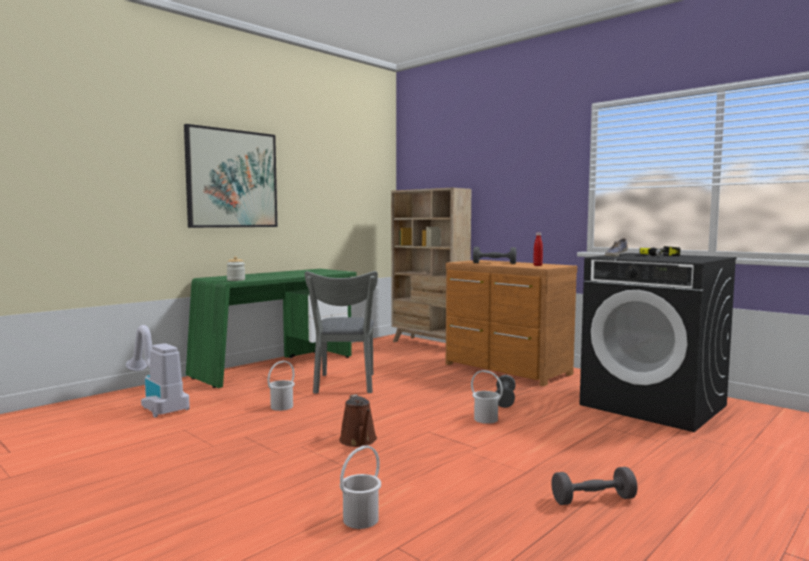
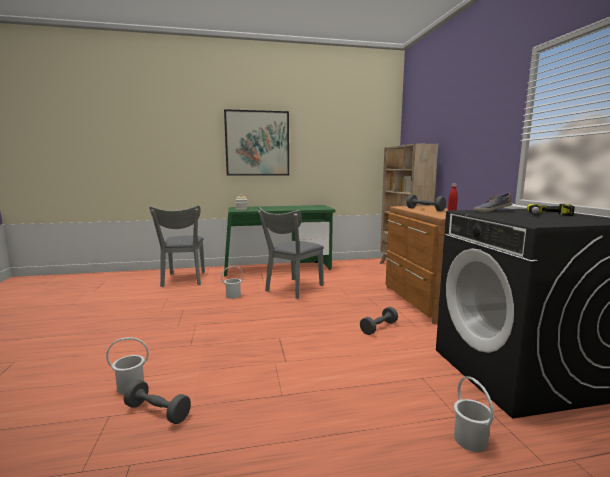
camera: 35 degrees right, 5 degrees up
vacuum cleaner [126,325,190,418] -> grey chair [149,205,205,287]
brown watering can [339,394,377,447] -> none
white bucket [471,370,503,424] -> white bucket moved to [454,376,494,452]
grey dumbbell [551,467,638,505] -> grey dumbbell moved to [124,380,191,424]

